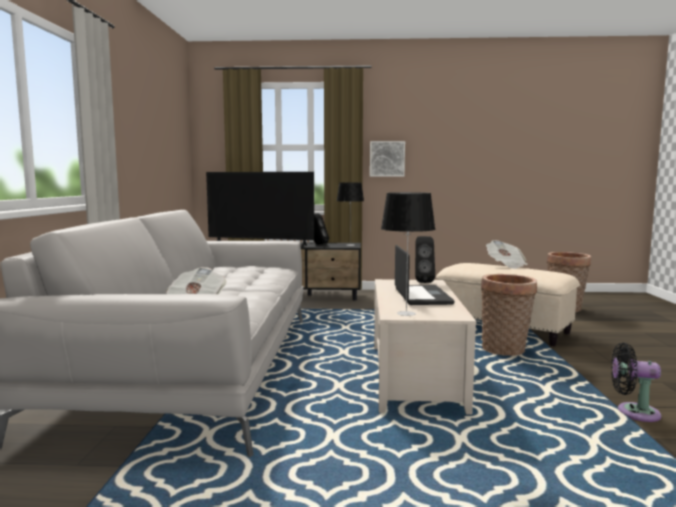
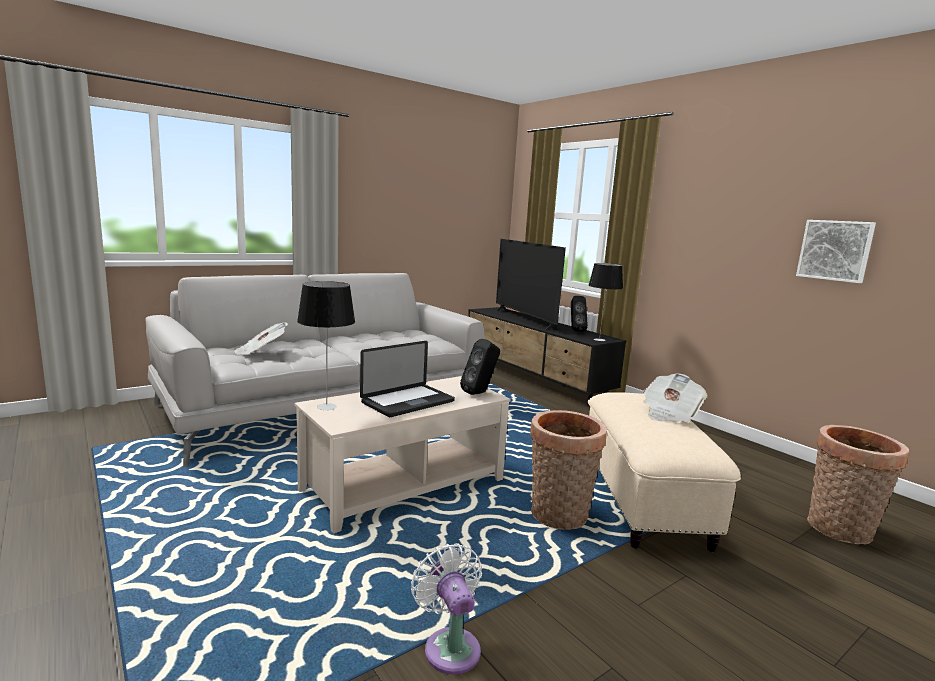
camera: 50 degrees right, 5 degrees up
picture [370,141,405,177] -> picture moved to [796,220,876,283]
black fan [611,343,661,422] -> white fan [411,543,482,675]

